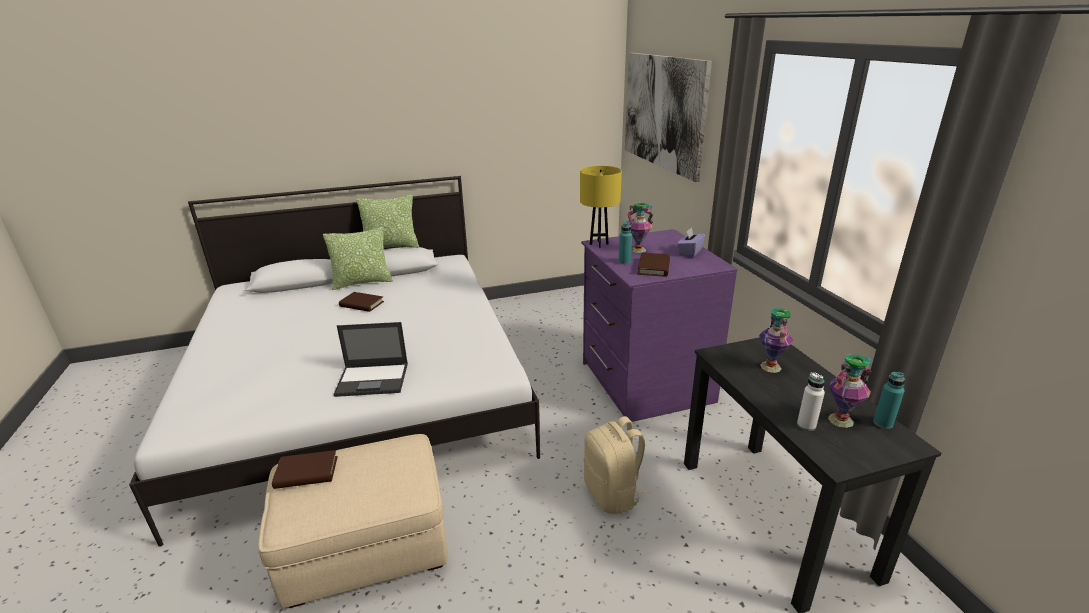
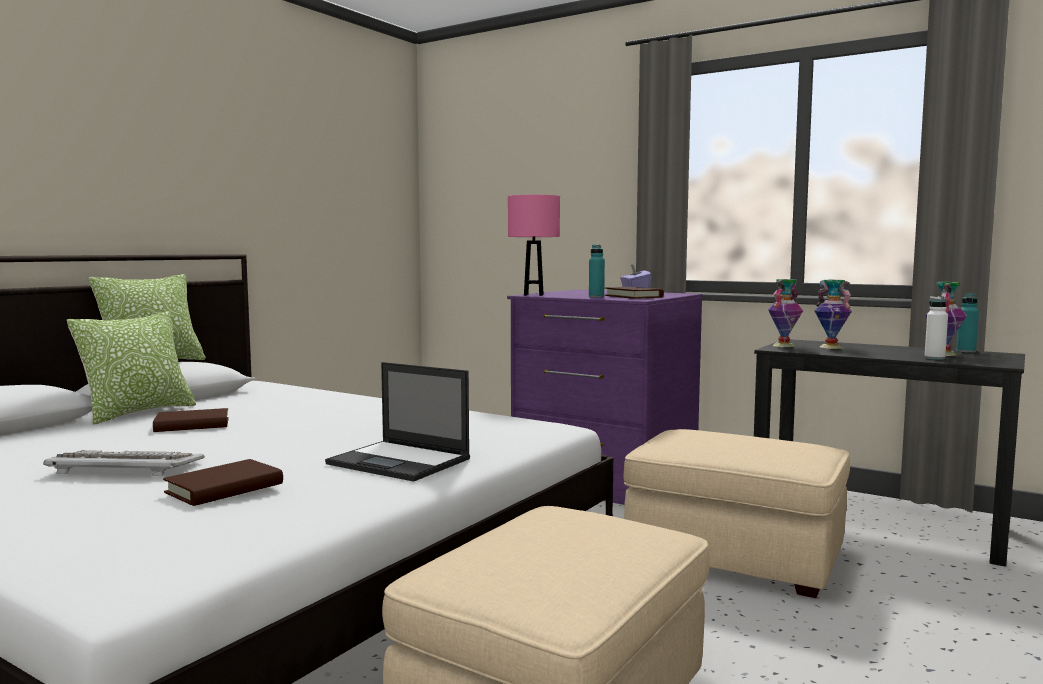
camera: 40 degrees left, 20 degrees down
brown book [272,450,338,489] -> brown book moved to [163,459,283,506]
laptop [334,322,408,397] -> laptop turned 75 degrees clockwise [325,362,470,482]
yellow table lamp [580,166,622,248] -> pink table lamp [508,195,560,296]
beige backpack [584,416,649,514] -> beige ottoman [623,429,850,598]
picture [625,53,712,182] -> none
vase [627,203,654,253] -> vase moved to [768,279,803,347]
none -> keyboard [43,450,205,476]

